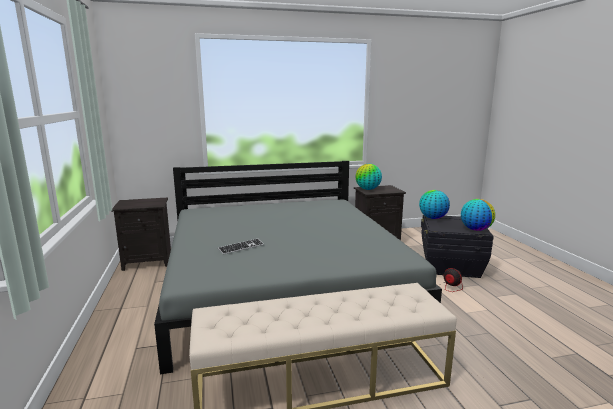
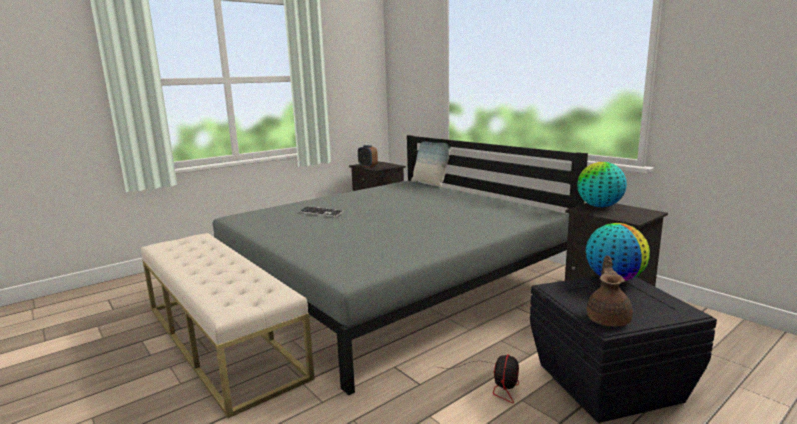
camera: 65 degrees right, 0 degrees up
globe [461,199,495,231] -> brown teapot [587,255,633,327]
none -> alarm clock [358,145,378,168]
none -> pillow [411,141,451,187]

